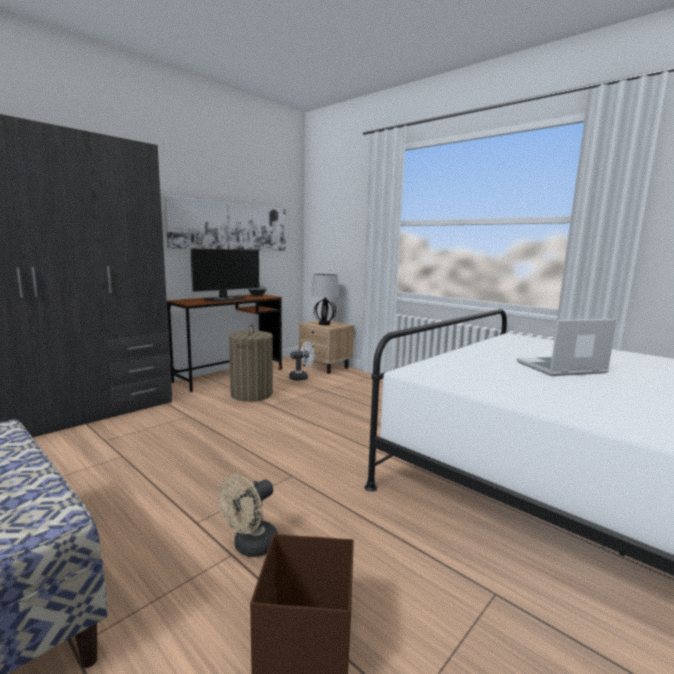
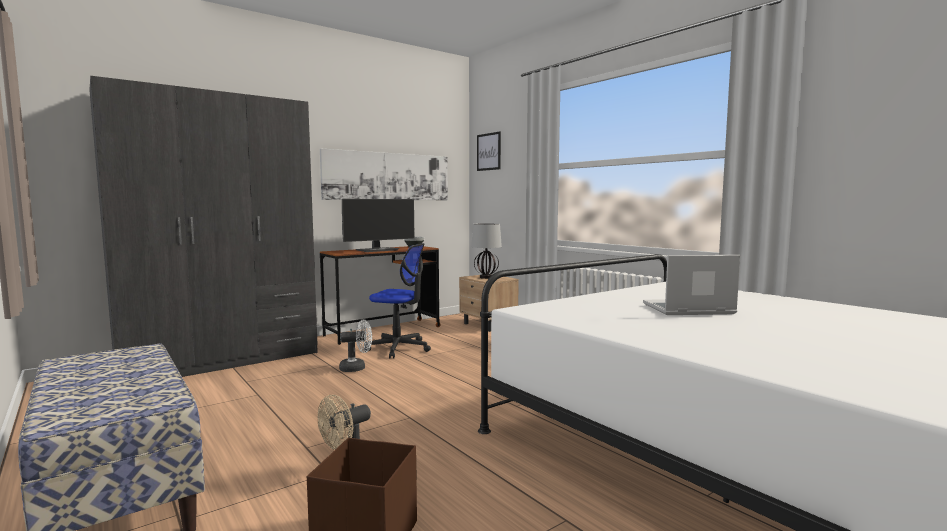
camera: 10 degrees right, 5 degrees down
laundry basket [228,325,273,402] -> office chair [364,243,431,358]
white fan [289,342,314,381] -> white fan moved to [339,320,372,372]
none -> picture [477,131,501,171]

